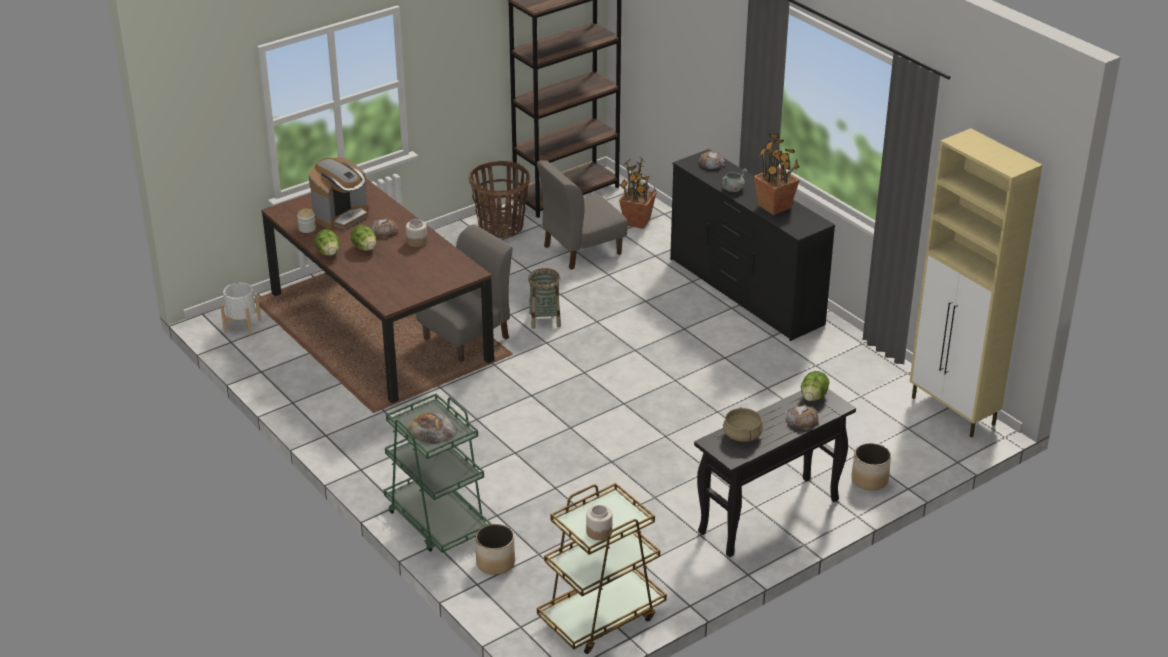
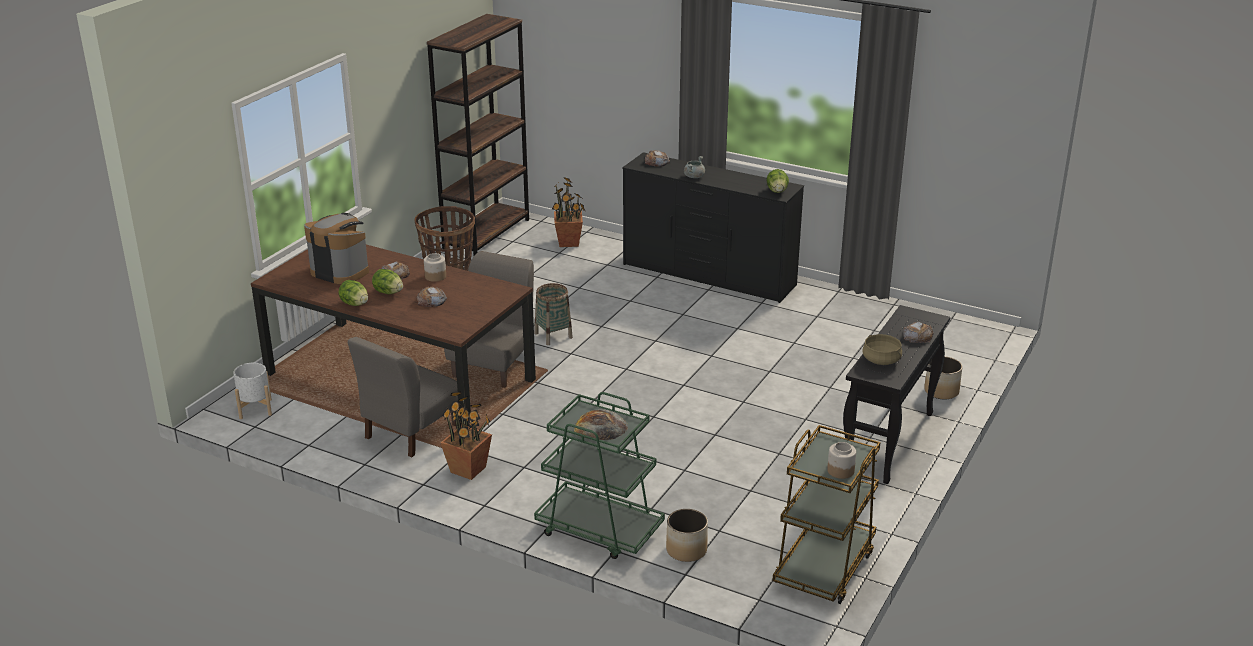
camera: 25 degrees left, 5 degrees down
jar [297,208,316,233] -> none
coffee machine [309,157,368,230] -> coffee machine turned 75 degrees counterclockwise [304,213,369,284]
grey chair [537,160,628,270] -> grey chair moved to [348,337,458,457]
potted plant [753,134,800,215] -> potted plant moved to [440,391,492,480]
lettuce [801,371,829,401] -> lettuce moved to [766,169,789,193]
beige cabinet [910,128,1042,438] -> none
none -> bread [417,287,447,307]

